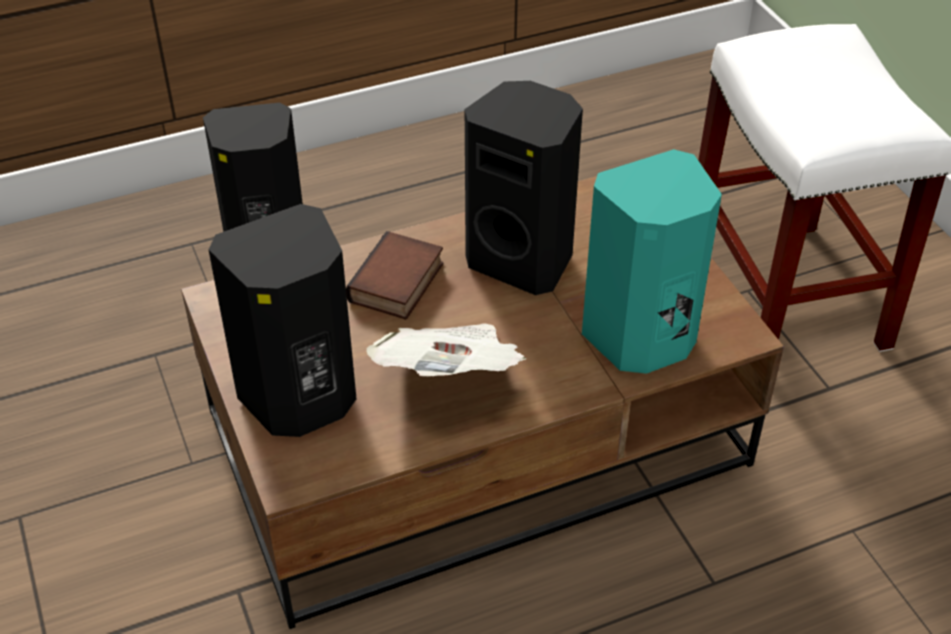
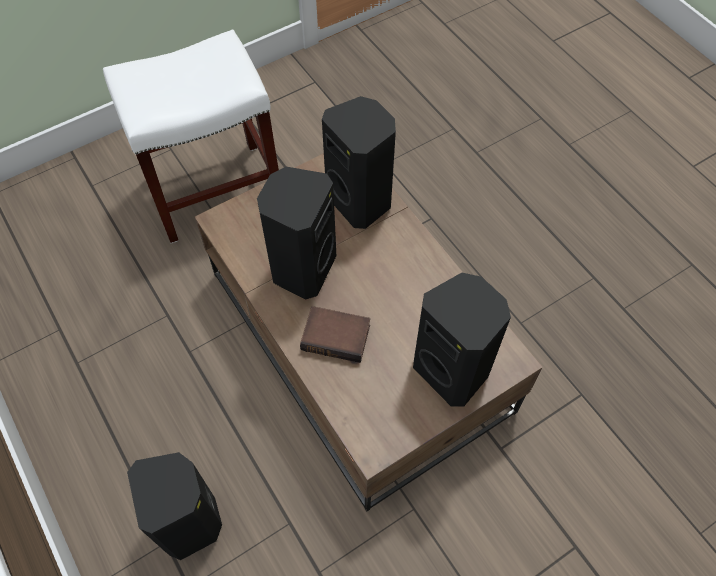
camera: 100 degrees left, 15 degrees up
newspaper [366,323,527,376] -> none
turquoise speaker [582,149,722,374] -> black speaker [322,96,396,229]

